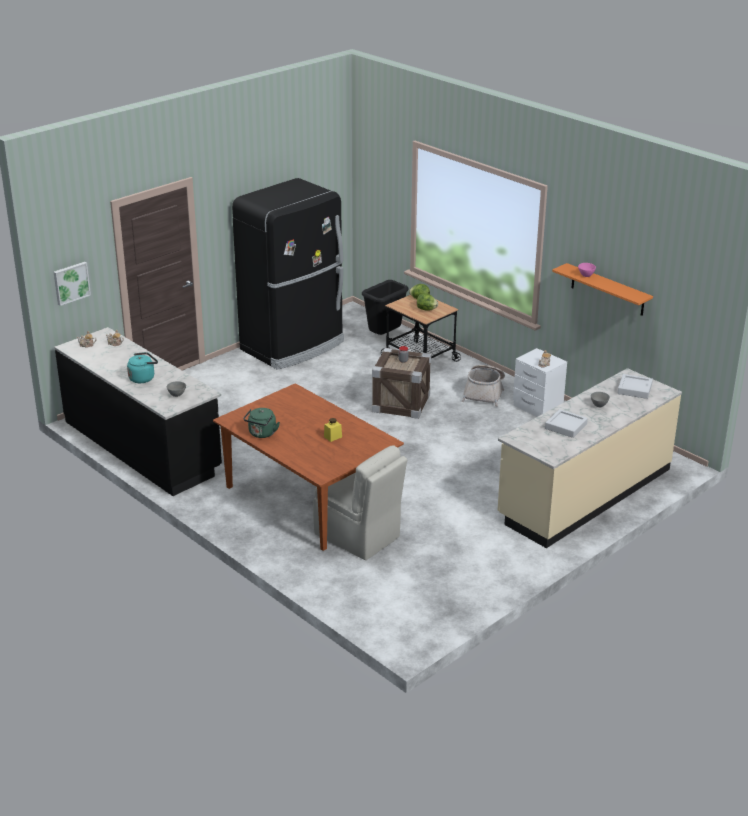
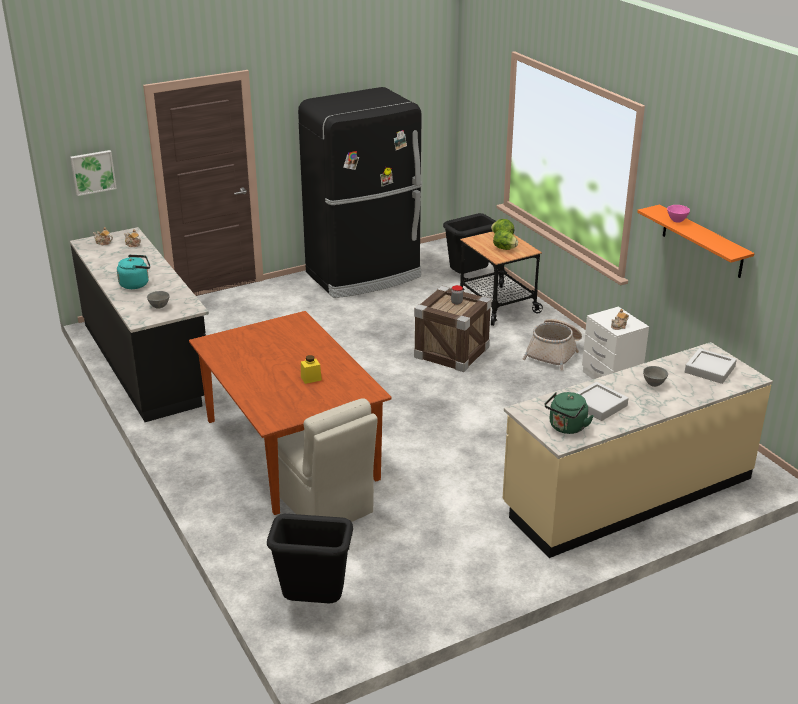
camera: 15 degrees right, 0 degrees up
green kettle [243,408,280,438] -> green kettle moved to [545,392,593,434]
none -> black trash can [267,514,353,603]

